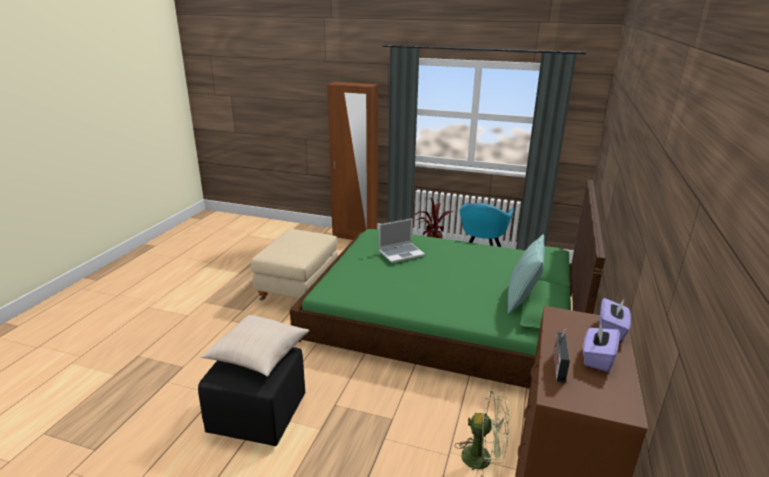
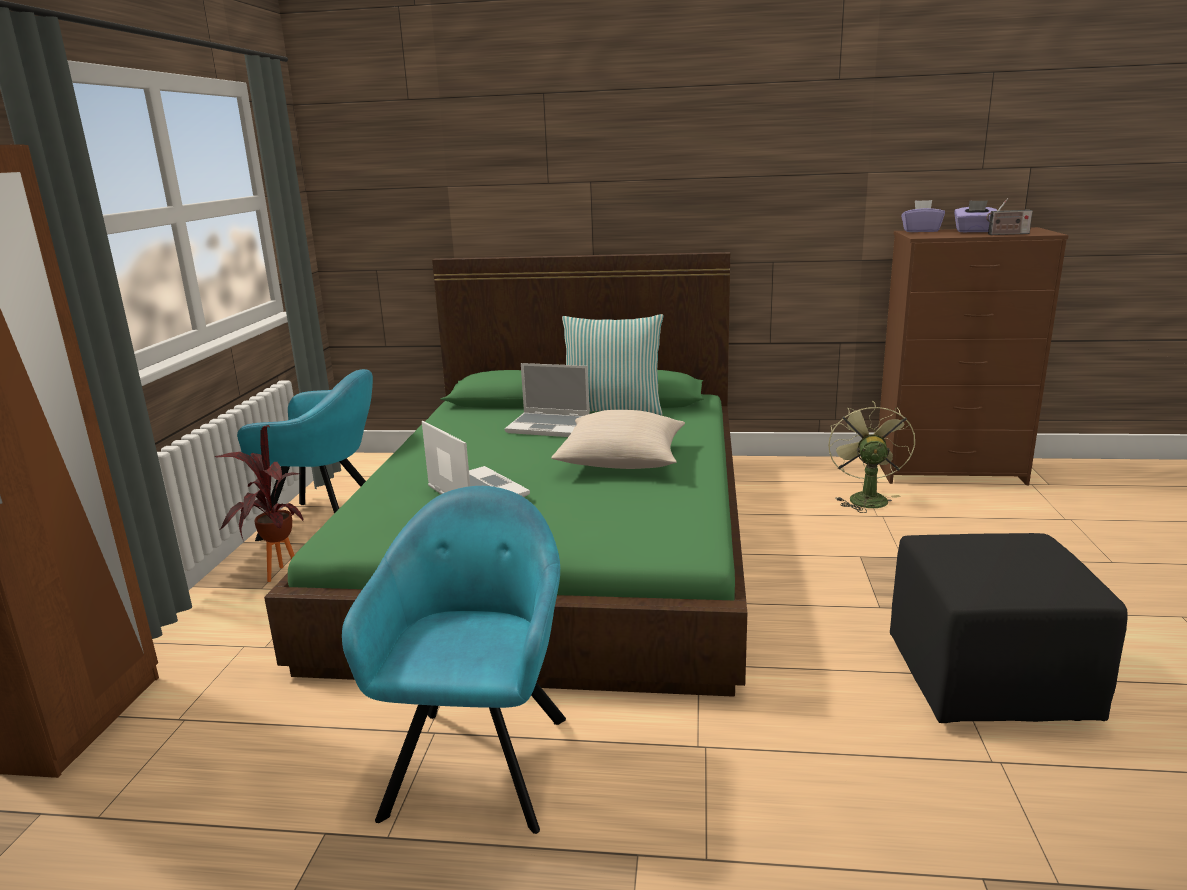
camera: 100 degrees left, 5 degrees down
beige pillow [201,315,309,377] -> beige pillow moved to [551,410,685,469]
beige ottoman [251,229,338,301] -> turquoise armchair [342,486,566,834]
none -> laptop [505,363,590,437]

